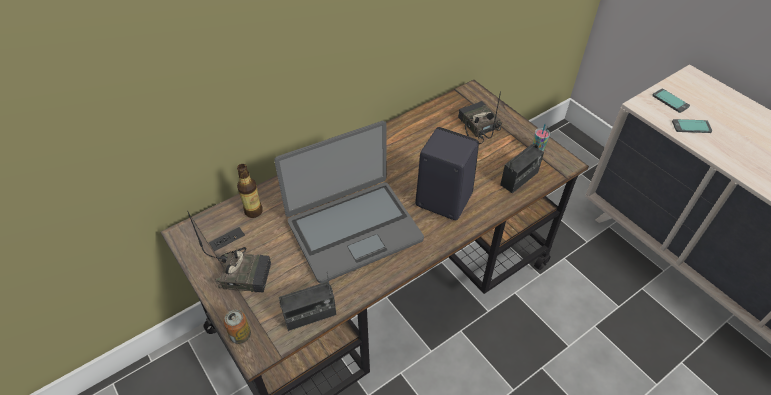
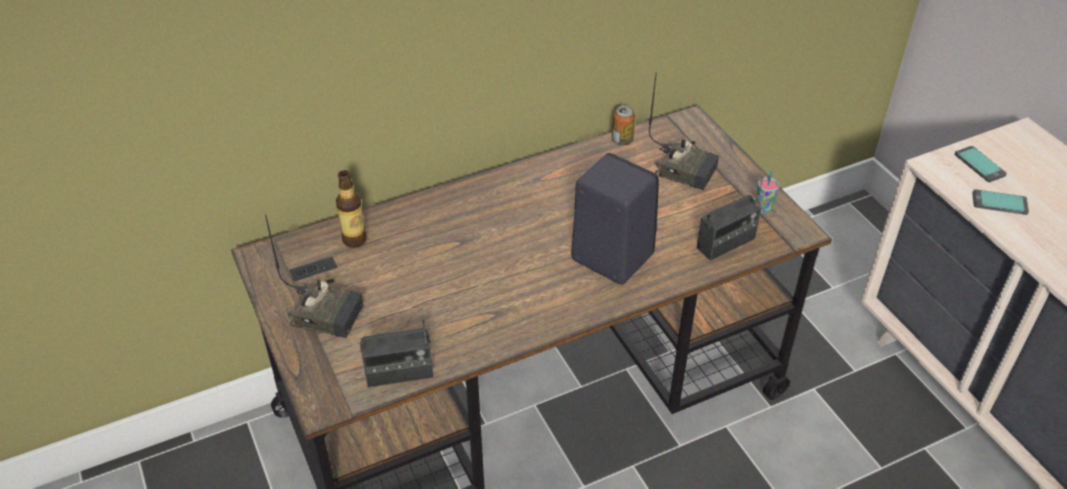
camera: 10 degrees right, 5 degrees down
can [224,310,251,344] -> can moved to [612,105,635,146]
laptop [274,121,424,283] -> none
radio [458,91,502,144] -> radio turned 135 degrees clockwise [649,72,719,190]

